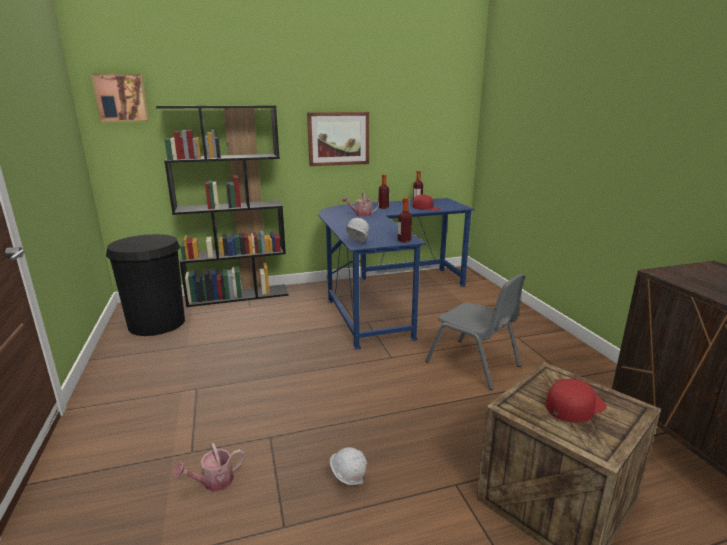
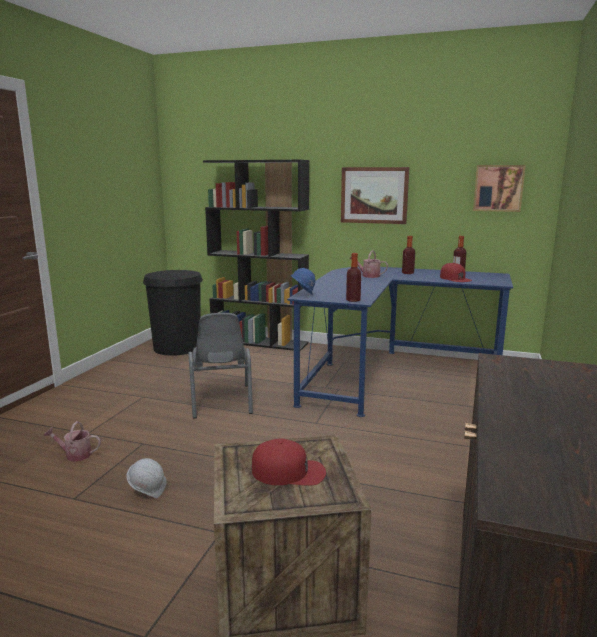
camera: 35 degrees right, 5 degrees down
picture [90,73,150,122] -> picture moved to [473,165,526,212]
white hard hat [345,218,369,242] -> blue hard hat [291,268,315,295]
grey chair [425,274,526,390] -> grey chair moved to [188,313,253,419]

